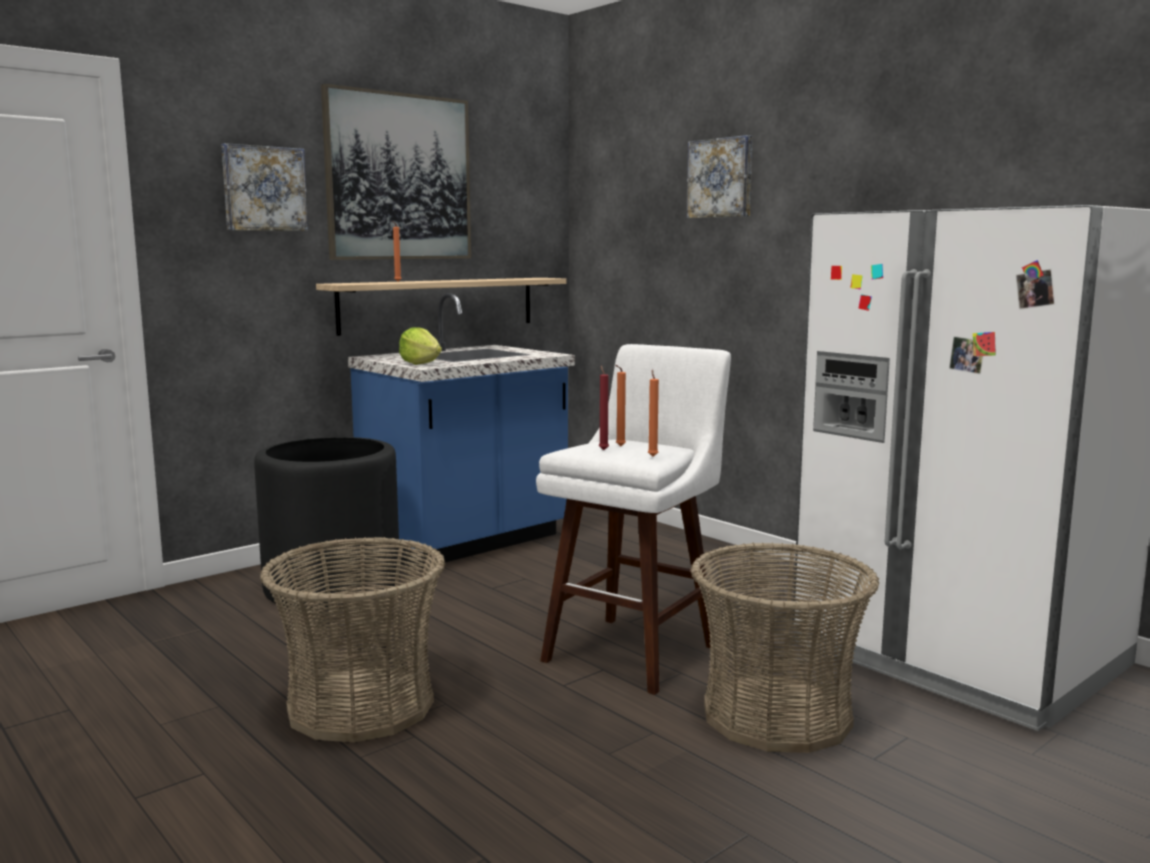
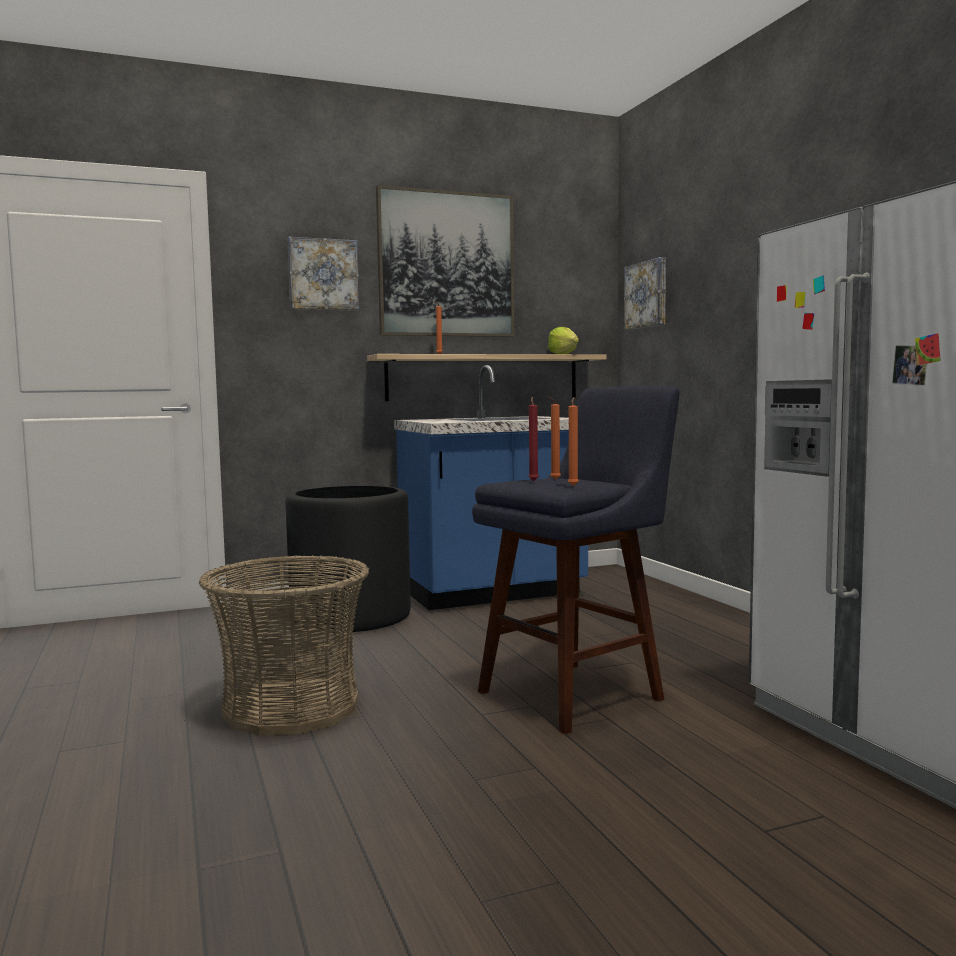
camera: 20 degrees right, 5 degrees down
lettuce [399,327,442,365] -> lettuce moved to [548,327,579,354]
white stool [536,344,731,695] -> blue stool [472,386,680,734]
picture [687,135,753,218] -> picture moved to [624,257,666,330]
basket [691,543,879,753] -> none

